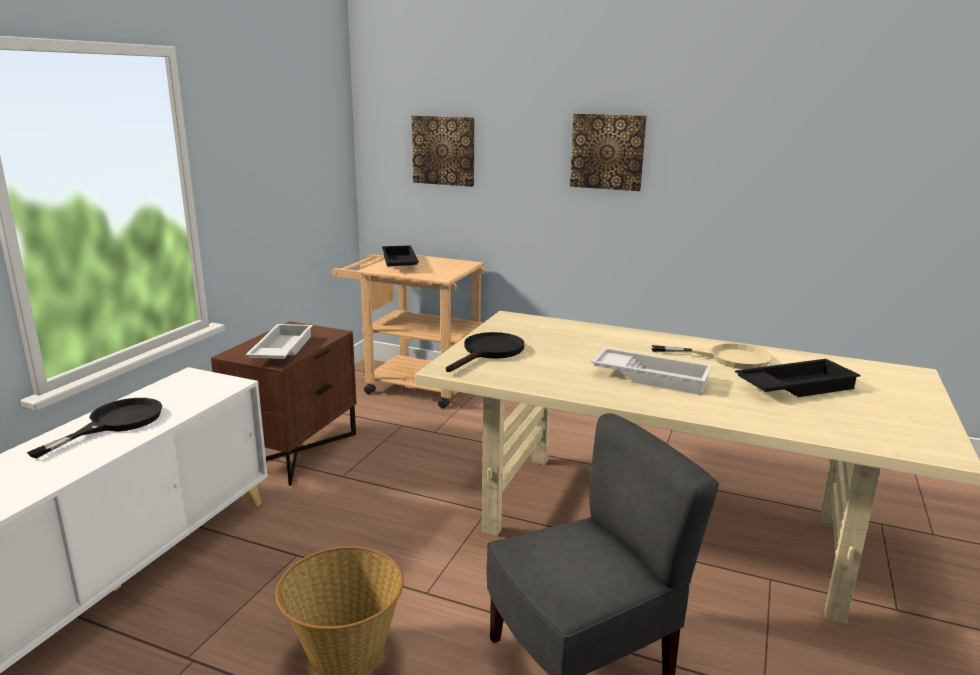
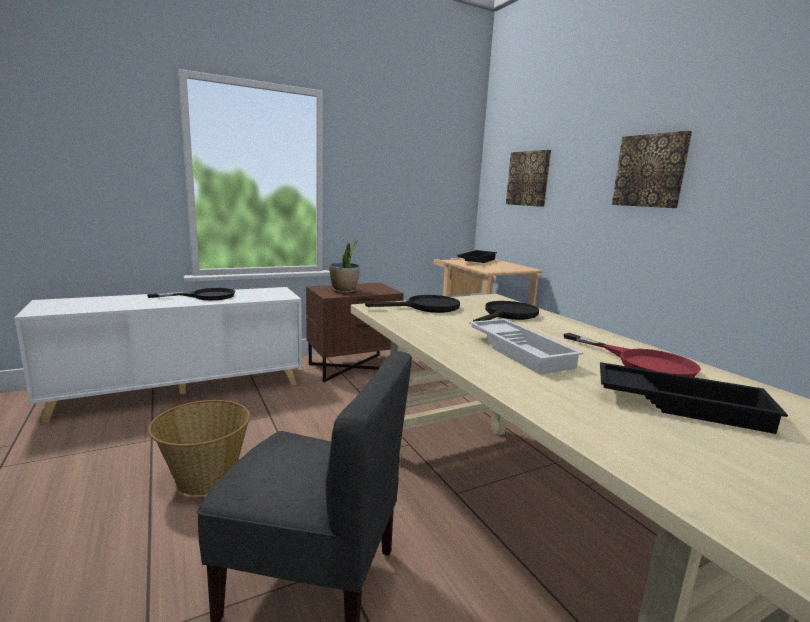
camera: 40 degrees right, 5 degrees down
white tray [246,324,313,359] -> potted plant [329,236,360,293]
beige frying pan [651,343,773,369] -> red frying pan [563,333,701,377]
none -> black frying pan [473,301,539,321]

